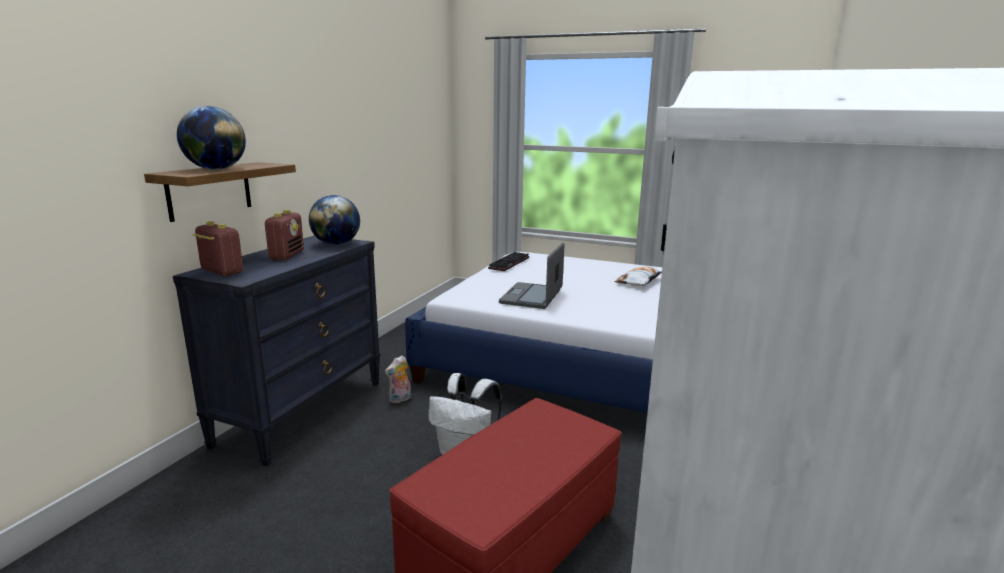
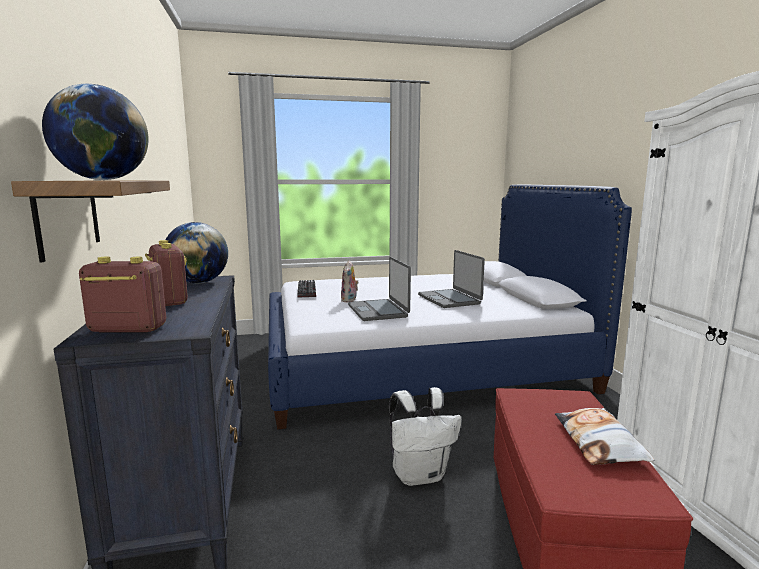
camera: 35 degrees left, 5 degrees down
plush toy [385,355,411,403] -> plush toy moved to [341,260,359,302]
pillow [614,267,662,286] -> pillow moved to [555,408,654,465]
none -> laptop [418,250,485,308]

